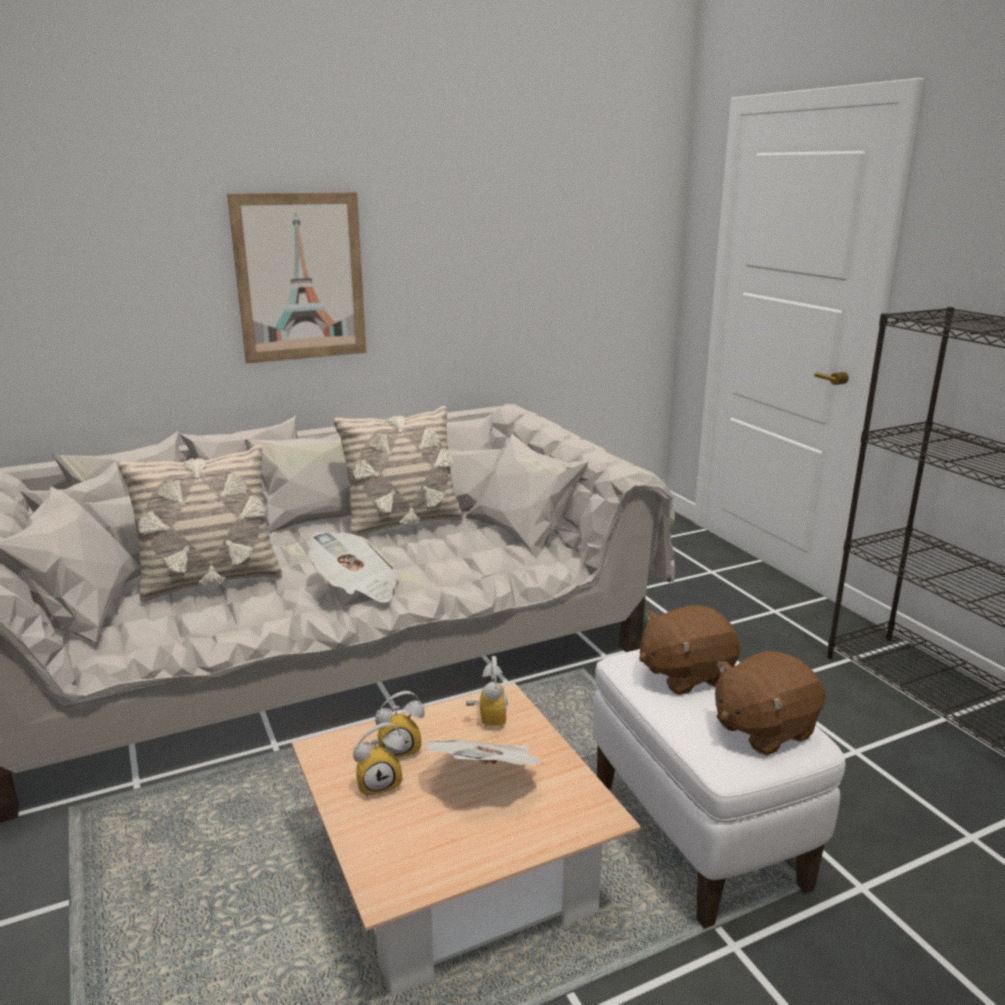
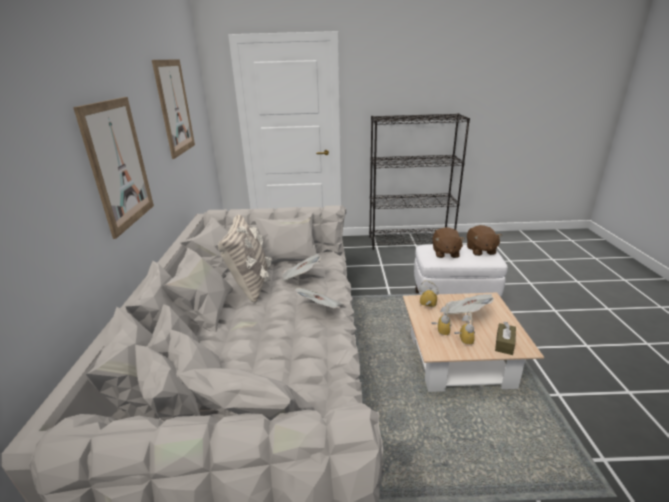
camera: 65 degrees left, 5 degrees up
beige pillow [118,445,282,602] -> none
none -> picture [152,59,195,159]
none -> newspaper [282,254,321,281]
none -> brown tissue box [495,322,516,355]

